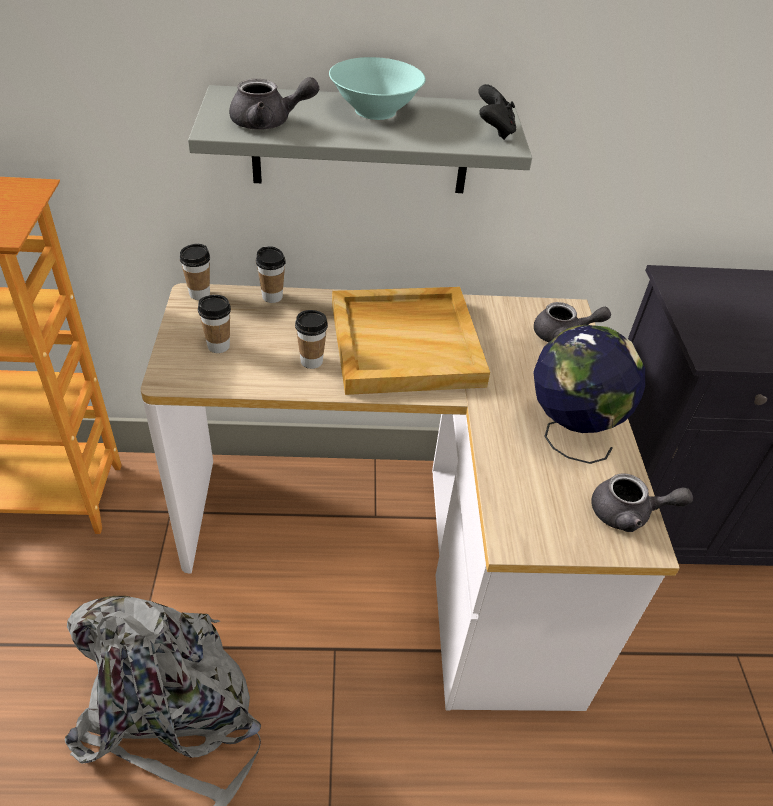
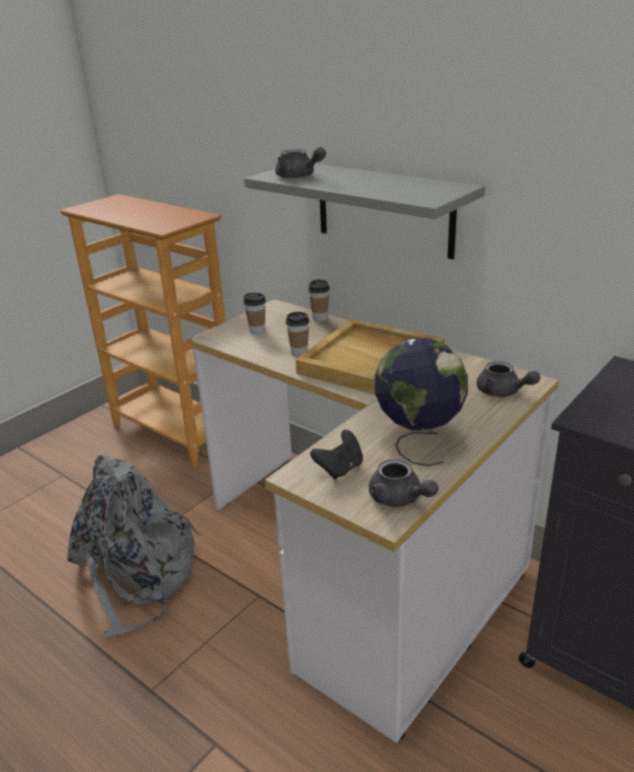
camera: 45 degrees right, 15 degrees down
cup [179,244,210,300] -> none
turquoise bowl [329,57,426,120] -> none
black game controller [478,84,516,140] -> black game controller moved to [310,430,363,479]

